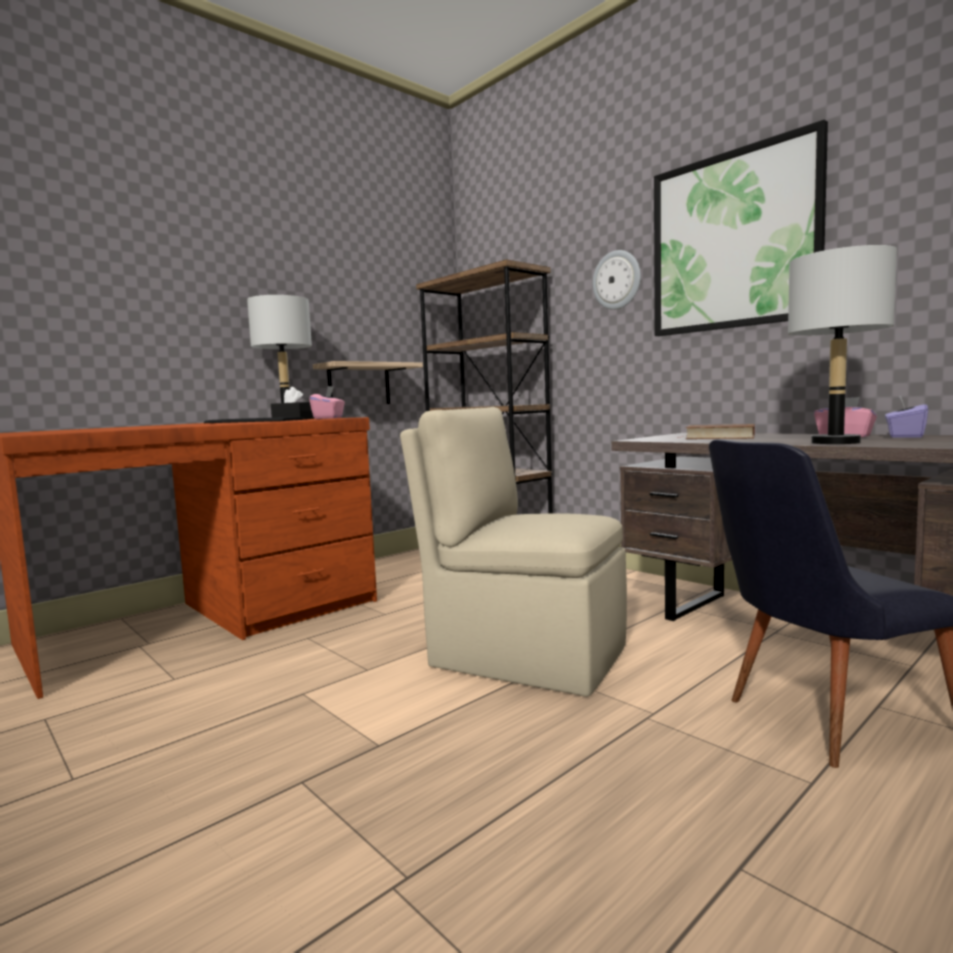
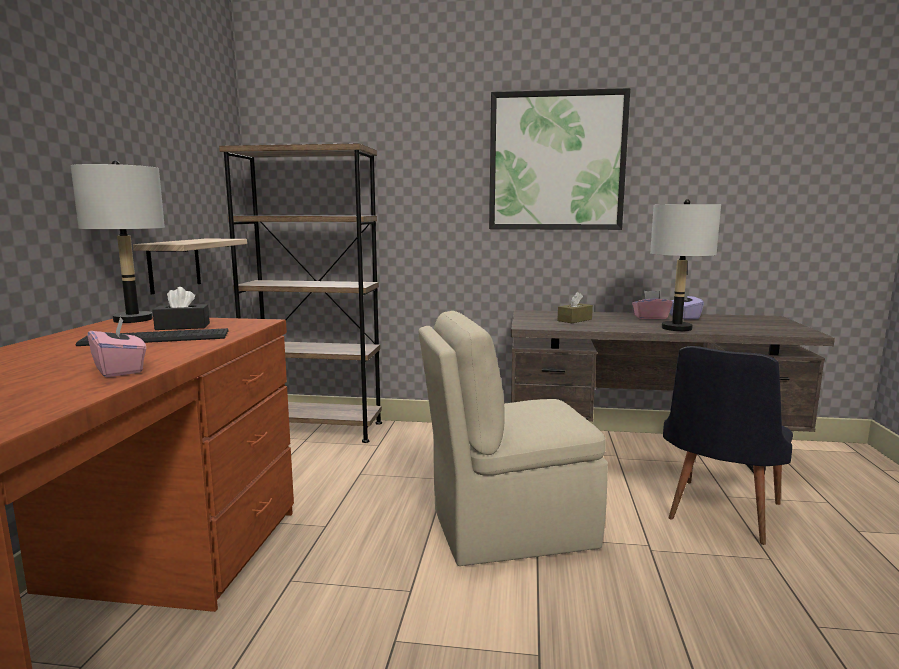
camera: 40 degrees left, 5 degrees up
pink tissue box [309,386,345,419] -> pink tissue box moved to [87,316,146,377]
wall clock [592,250,641,310] -> none
brown book [685,424,755,439] -> brown tissue box [557,292,593,323]

